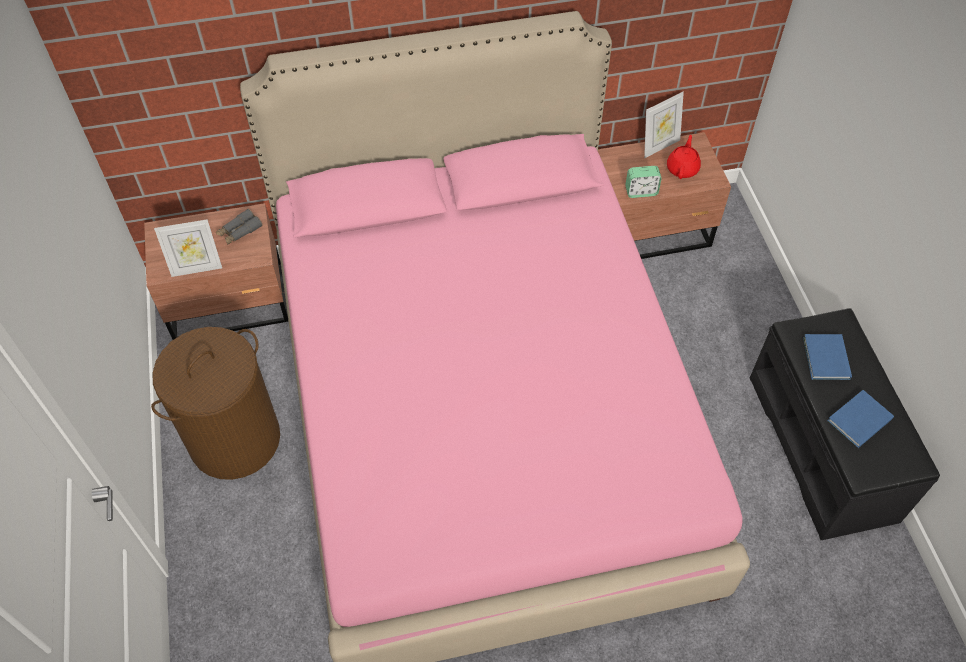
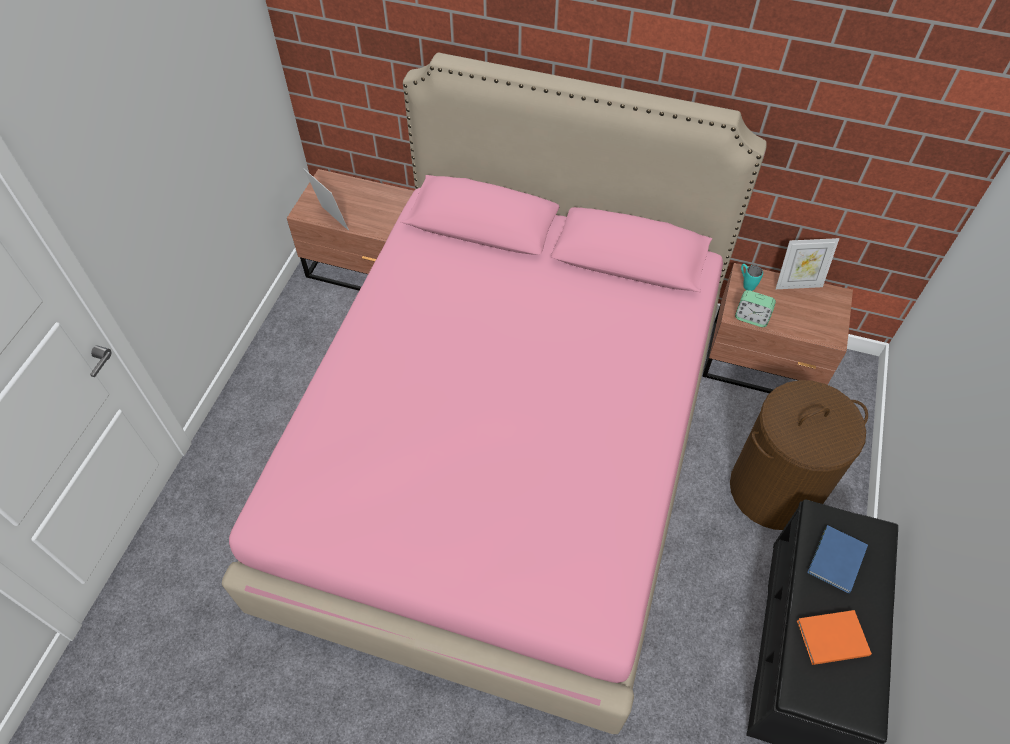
camera: 30 degrees right, 0 degrees up
brown laundry basket [151,327,280,480] -> brown laundry basket moved to [730,380,868,530]
picture frame [154,219,222,277] -> picture frame turned 150 degrees counterclockwise [304,169,349,231]
grey binoculars [216,209,262,245] -> none
red teapot [667,135,701,179] -> none
blue book [827,390,894,448] -> orange book [797,610,872,665]
none -> turquoise mug [741,264,763,291]

